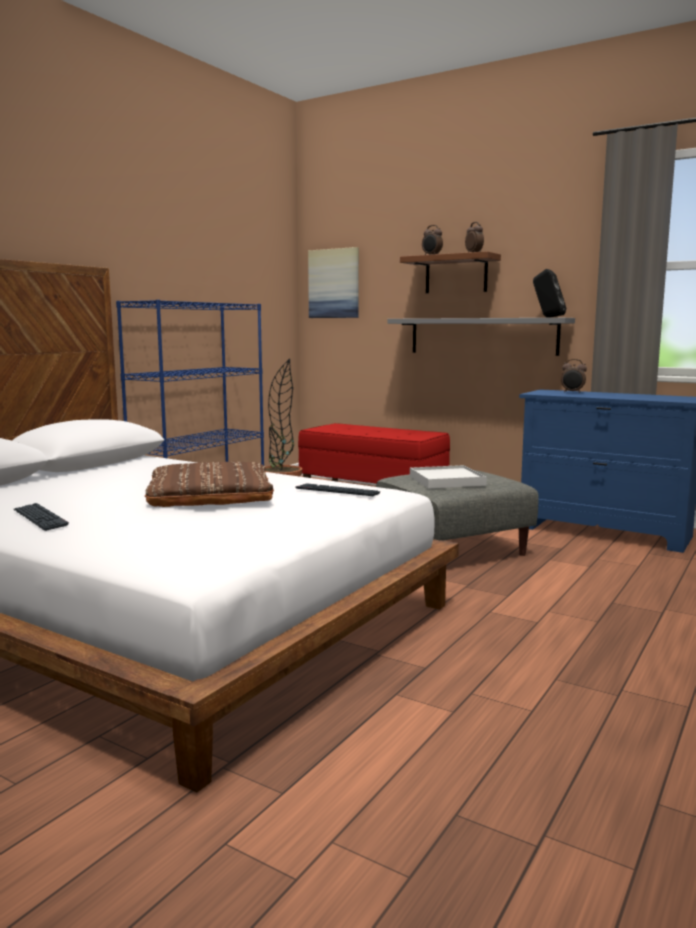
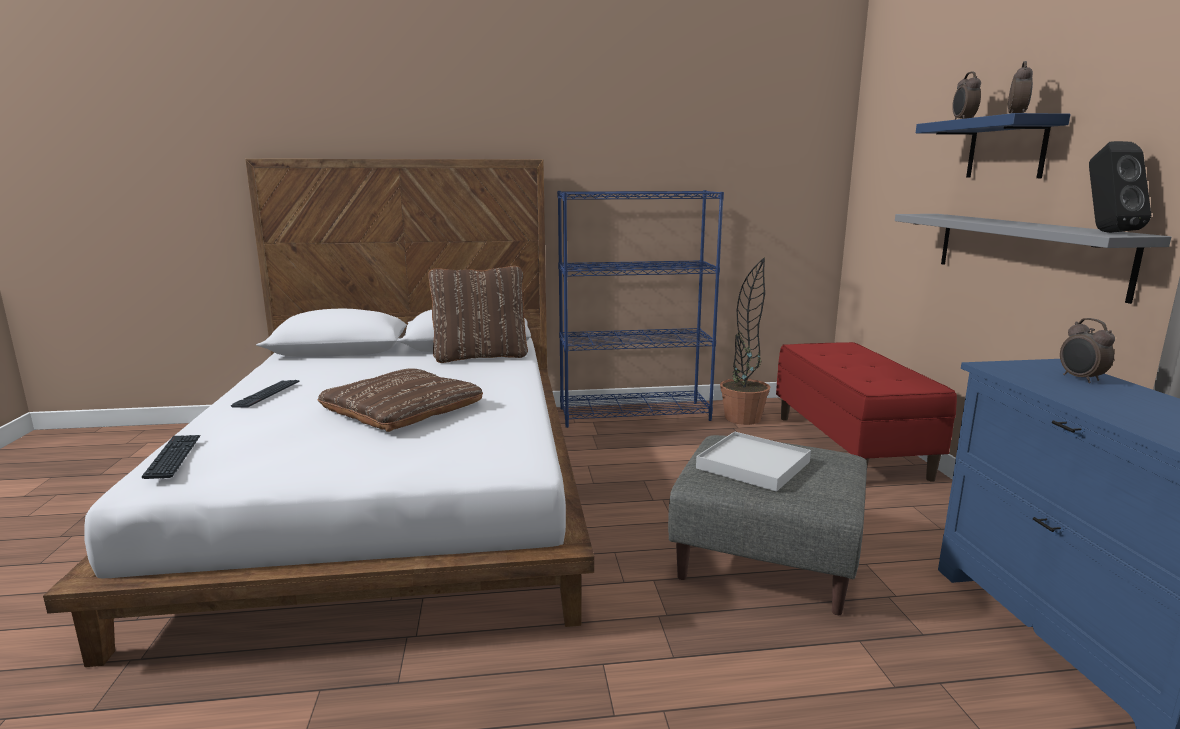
camera: 50 degrees right, 5 degrees up
keyboard [295,483,380,496] -> keyboard moved to [142,435,201,479]
picture [308,247,359,318] -> none
brown shelf [400,251,501,293] -> blue shelf [916,113,1071,178]
none -> brown pillow [428,266,528,363]

